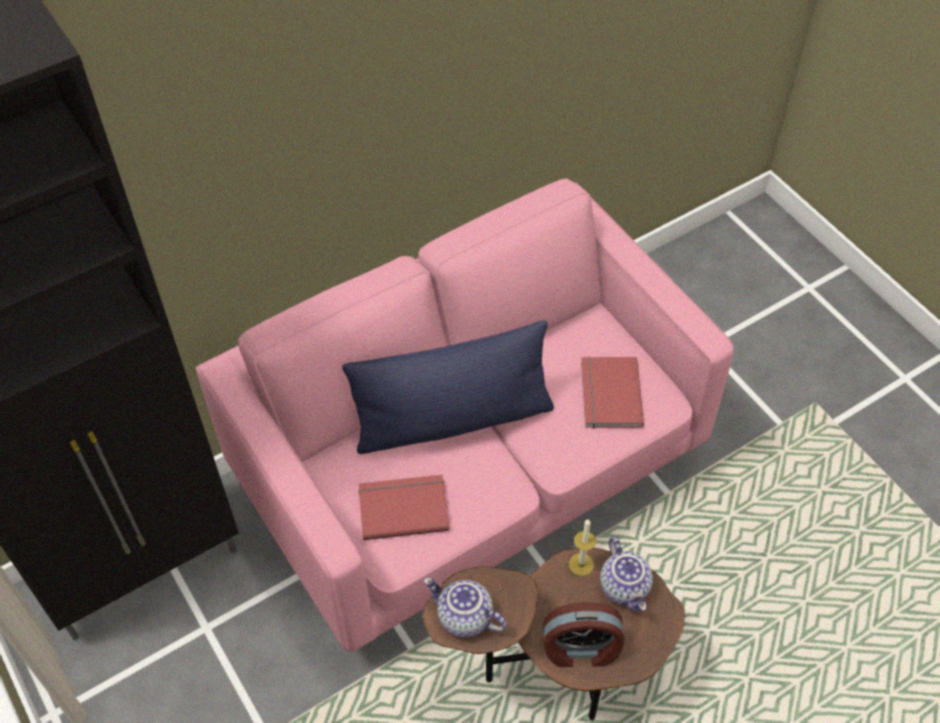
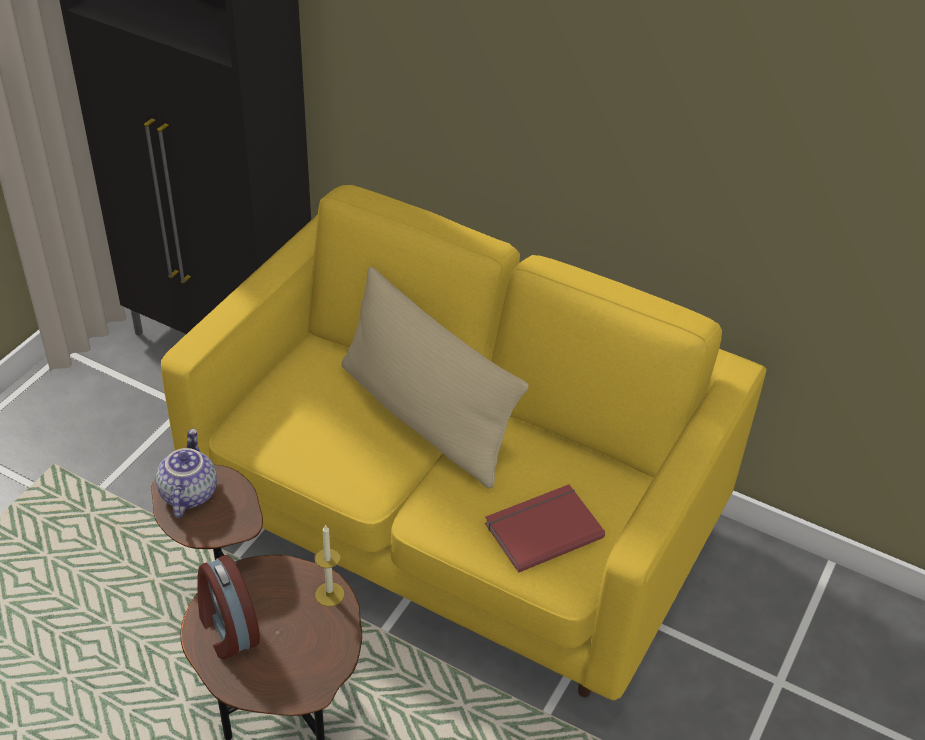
camera: 60 degrees right, 10 degrees down
pink sofa [196,179,734,652] -> yellow sofa [161,185,767,701]
blue pillow [342,320,554,454] -> beige pillow [341,267,529,488]
red book [358,475,449,540] -> none
teapot [600,537,653,611] -> none

